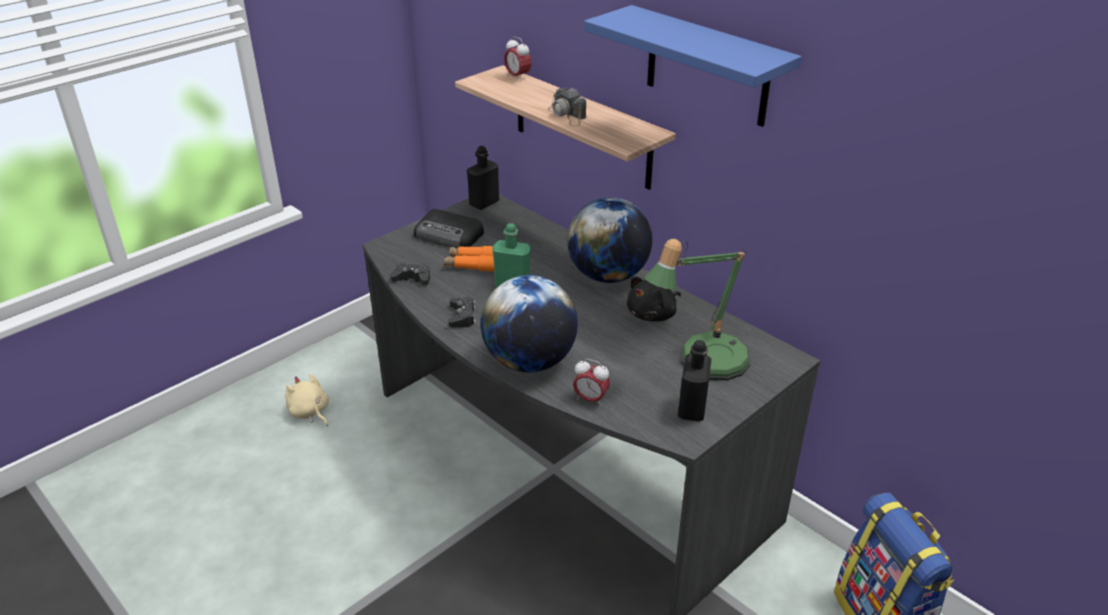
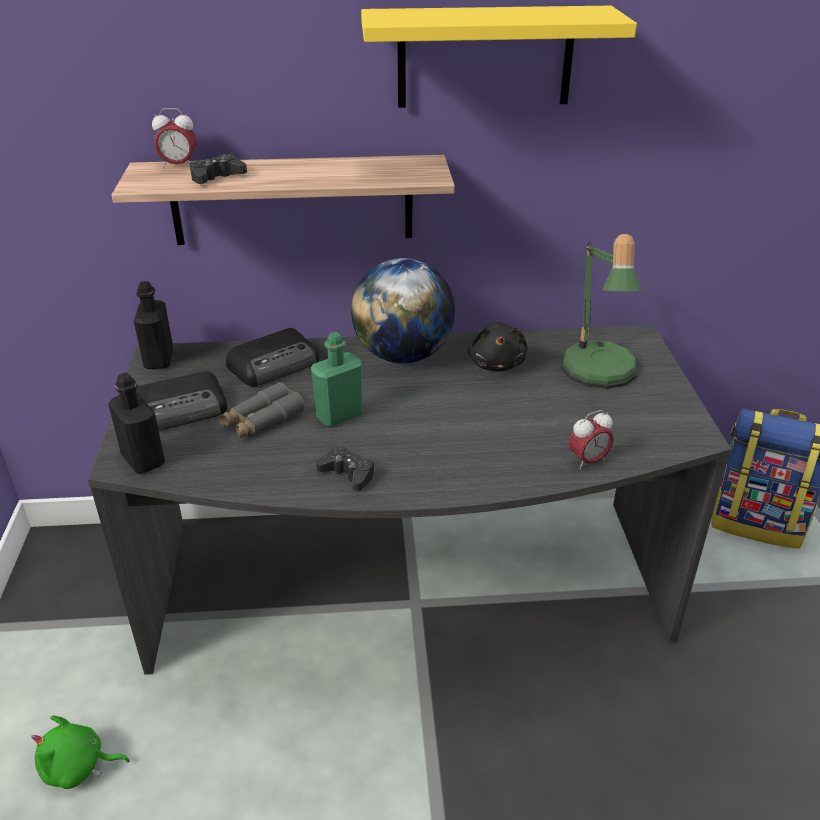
camera: 50 degrees left, 0 degrees up
beige plush toy [285,374,329,426] -> green plush toy [31,716,130,789]
black game controller [390,263,430,286] -> black game controller moved to [190,154,247,184]
orange binoculars [444,246,495,272] -> grey binoculars [218,382,305,438]
globe [481,275,578,372] -> none
camera [548,88,586,126] -> none
blue shelf [584,5,802,127] -> yellow shelf [361,6,637,108]
black bottle [678,340,712,421] -> black bottle moved to [108,373,165,474]
none -> radio [226,328,319,386]

